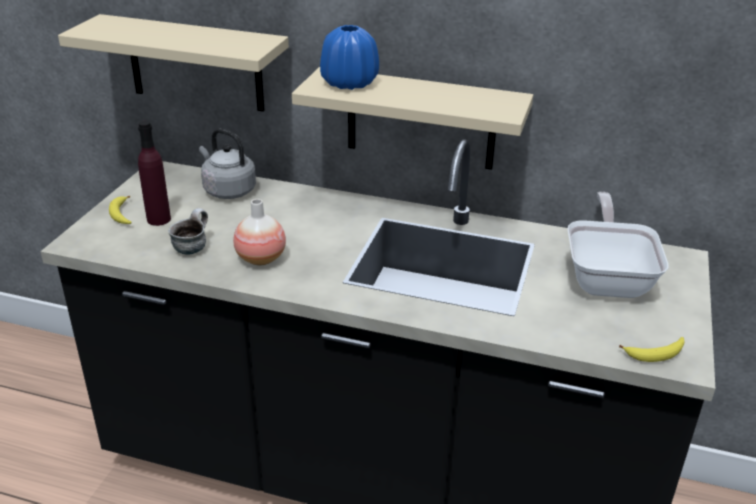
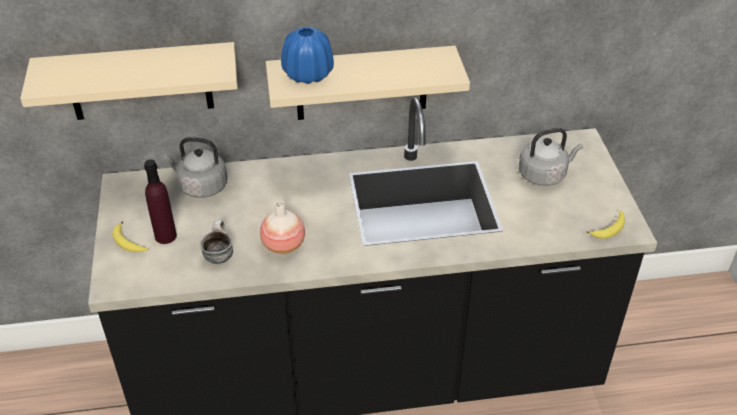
camera: 25 degrees left, 10 degrees up
frying pan [567,192,668,298] -> grey kettle [519,128,583,186]

